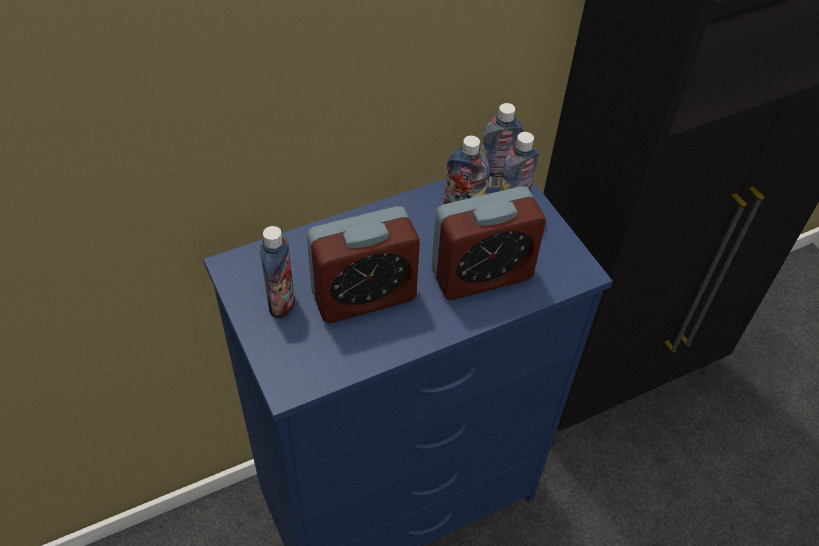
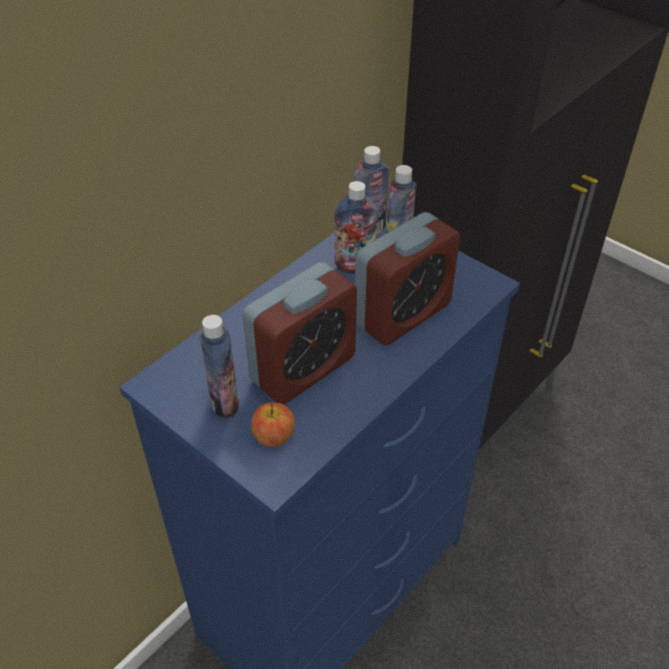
camera: 20 degrees left, 5 degrees down
none -> apple [251,402,295,447]

